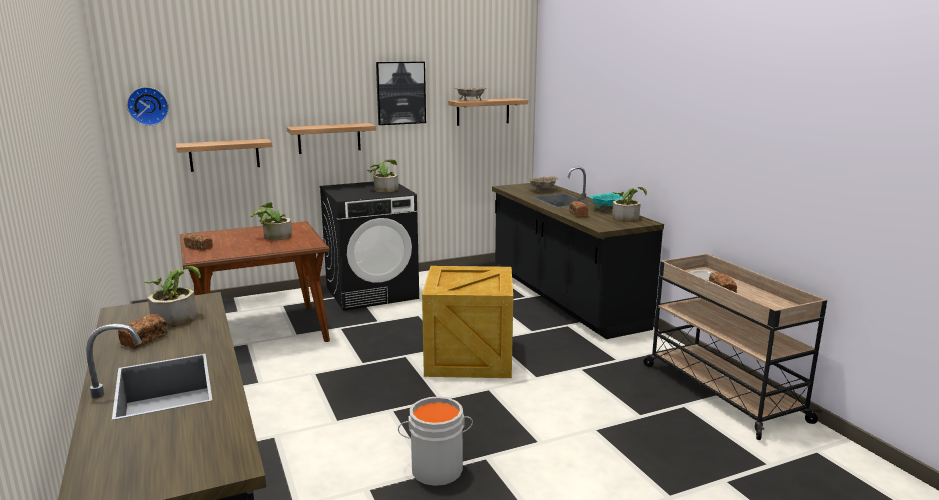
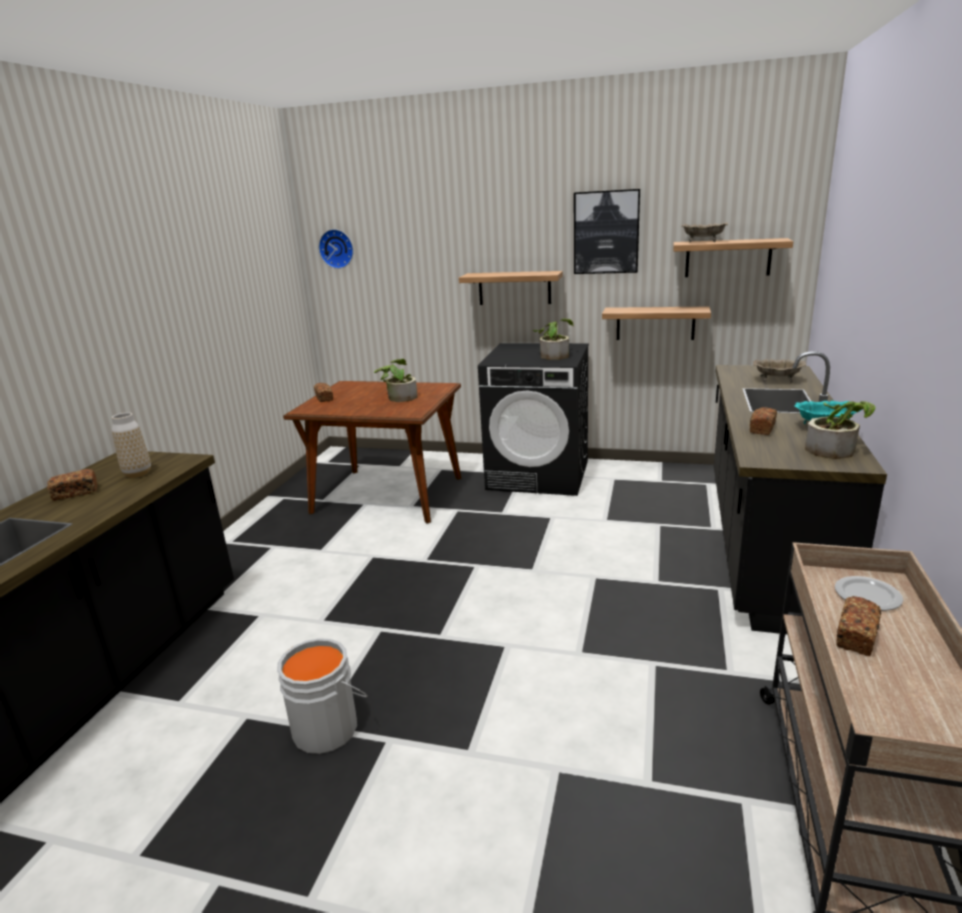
camera: 40 degrees right, 5 degrees up
potted plant [143,266,201,327] -> vase [112,412,151,478]
shelf [176,139,272,172] -> shelf moved to [602,307,711,340]
crate [422,266,513,378] -> none

